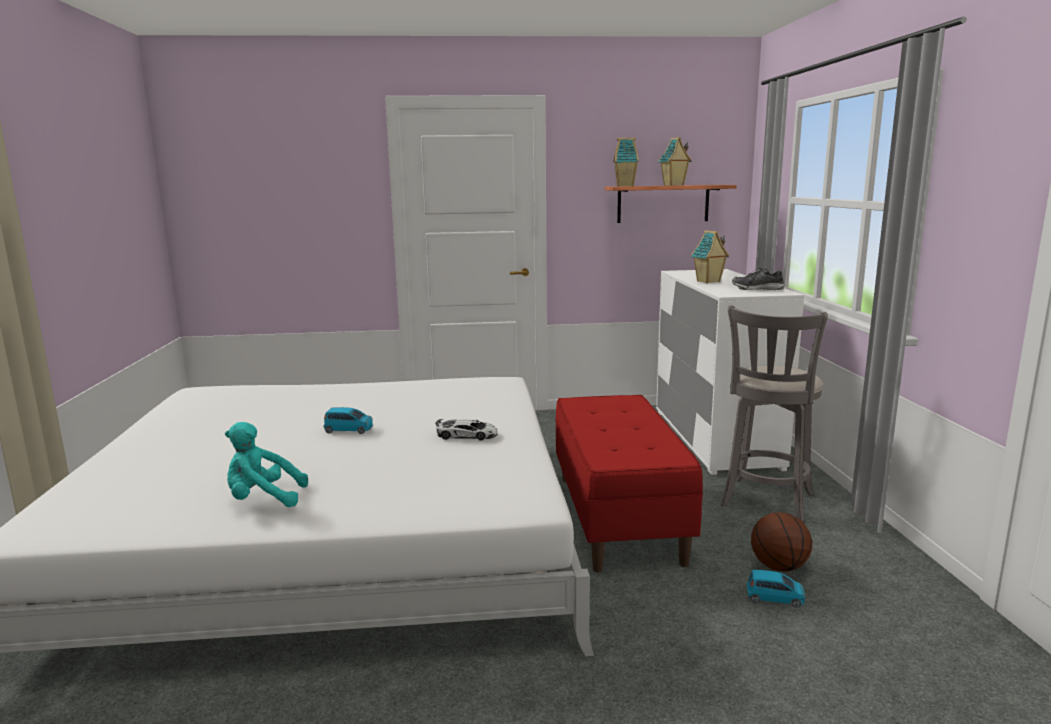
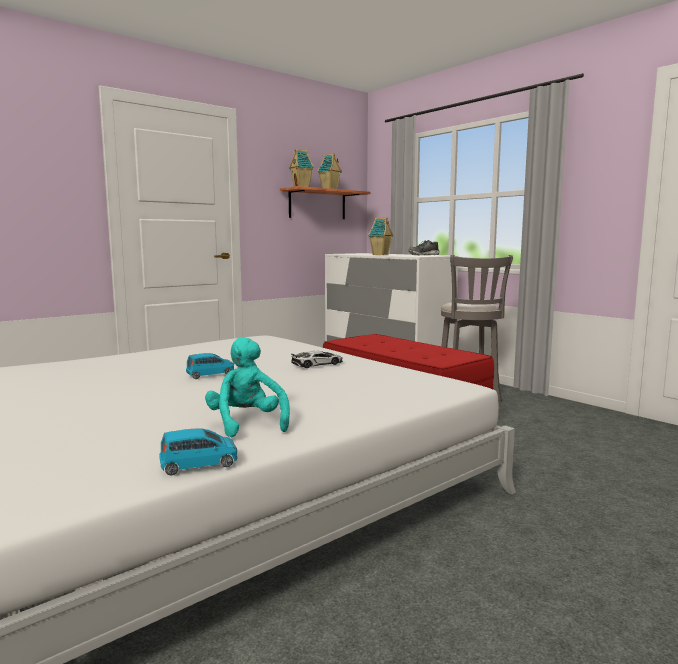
camera: 35 degrees left, 5 degrees down
turquoise plush toy [225,422,308,507] -> turquoise plush toy turned 105 degrees clockwise [205,337,290,438]
blue toy car [747,569,805,608] -> blue toy car moved to [159,429,238,475]
basketball [751,512,812,572] -> none

